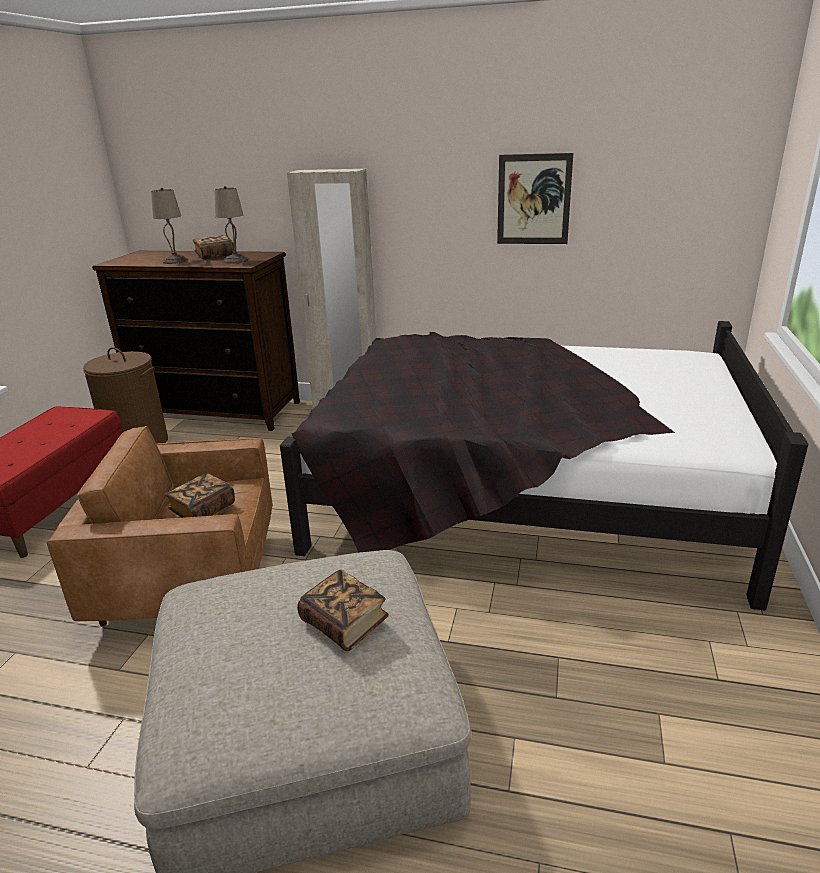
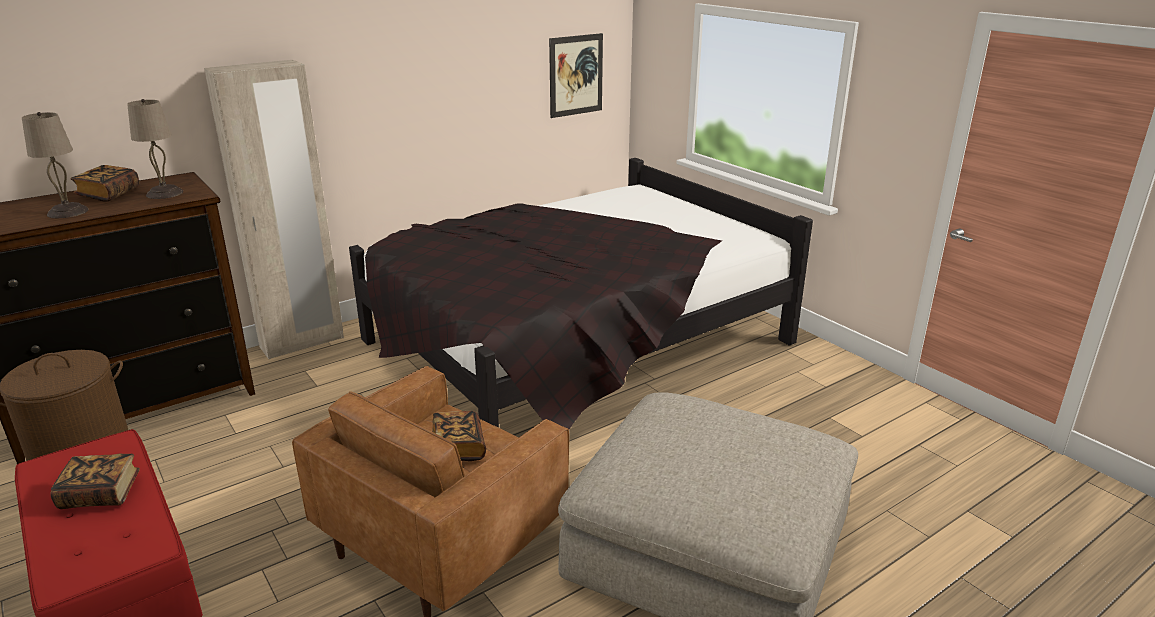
camera: 50 degrees left, 0 degrees up
book [297,569,389,651] -> book moved to [50,454,140,509]
picture [497,153,573,244] -> picture moved to [549,33,603,118]

